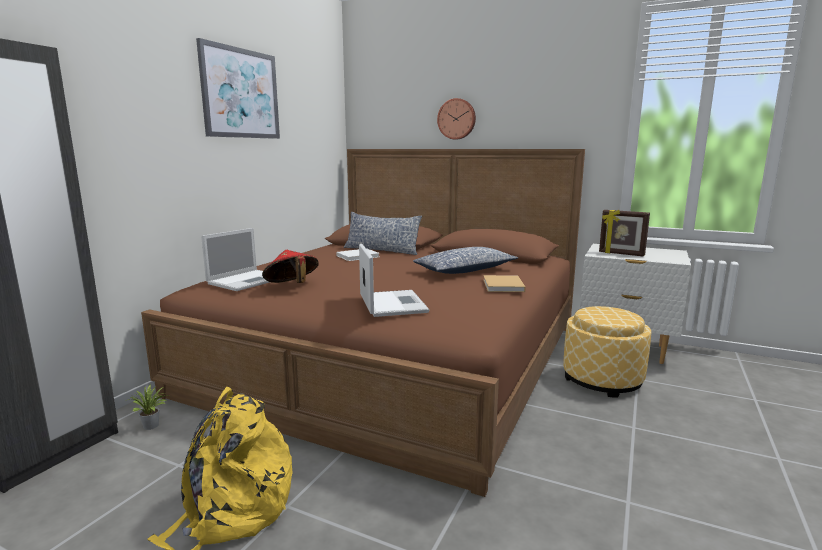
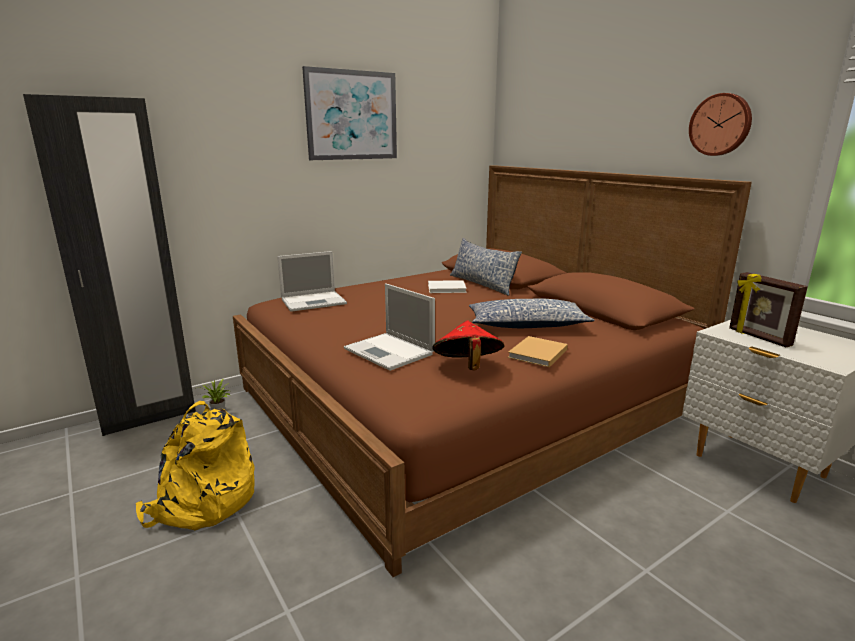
camera: 30 degrees right, 5 degrees up
red hat [262,250,319,283] -> red hat moved to [432,321,505,371]
laptop [359,244,429,317] -> laptop turned 120 degrees clockwise [344,284,435,371]
wall clock [437,98,476,140] -> wall clock moved to [689,93,752,156]
ottoman [563,306,651,397] -> none

